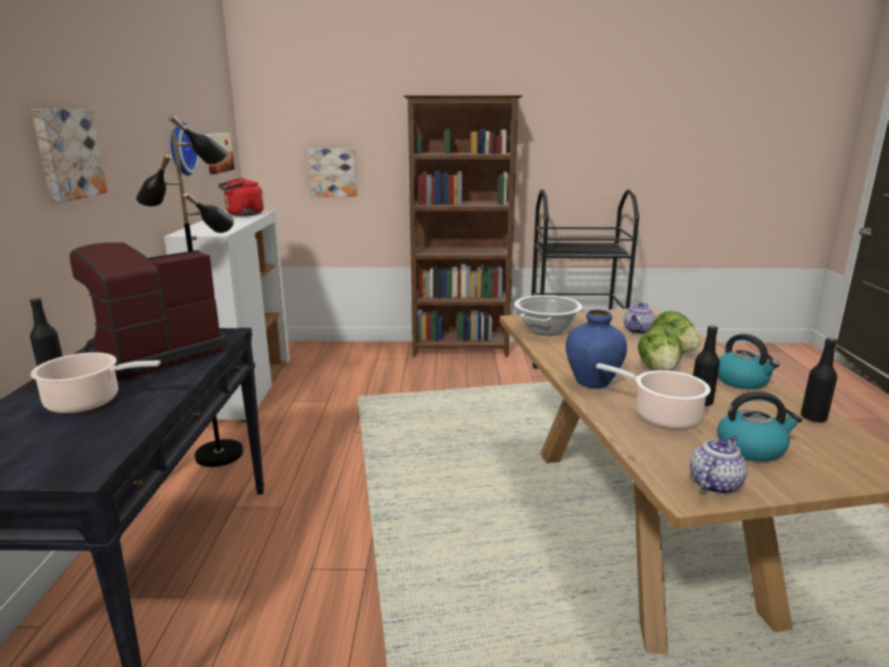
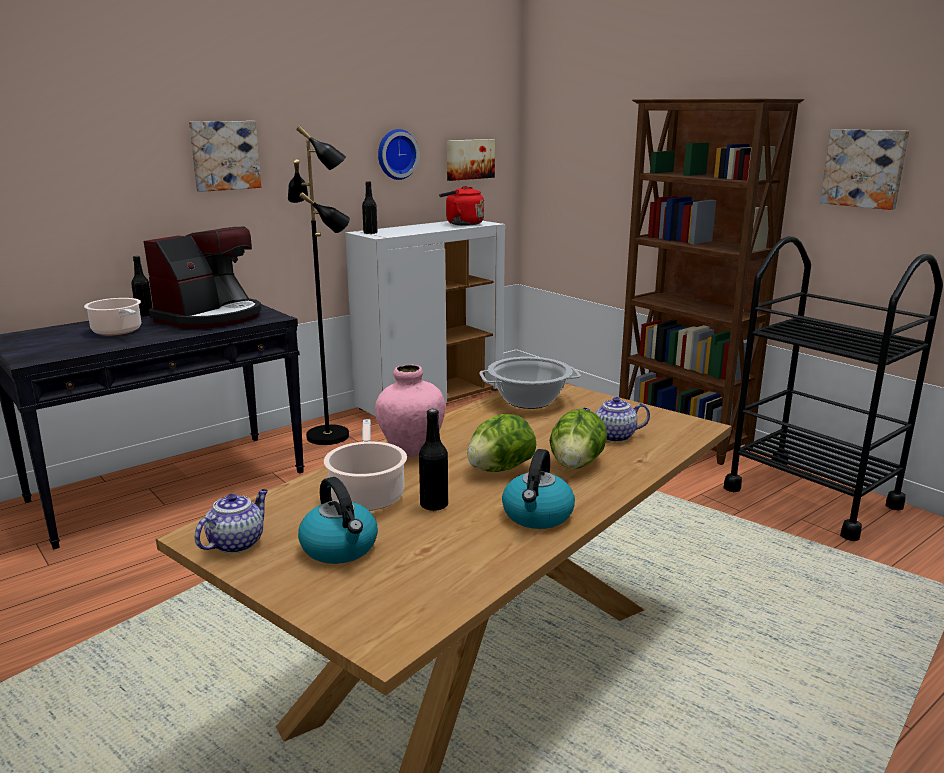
camera: 50 degrees right, 0 degrees up
coffee machine [70,242,227,379] -> coffee machine turned 120 degrees clockwise [144,226,262,329]
picture [307,148,357,197] -> picture moved to [820,129,909,210]
blue vase [566,309,627,389] -> pink vase [375,364,445,457]
teapot [690,435,747,494] -> teapot turned 60 degrees counterclockwise [195,489,268,553]
black bottle [801,337,837,422] -> black bottle moved to [362,181,378,234]

